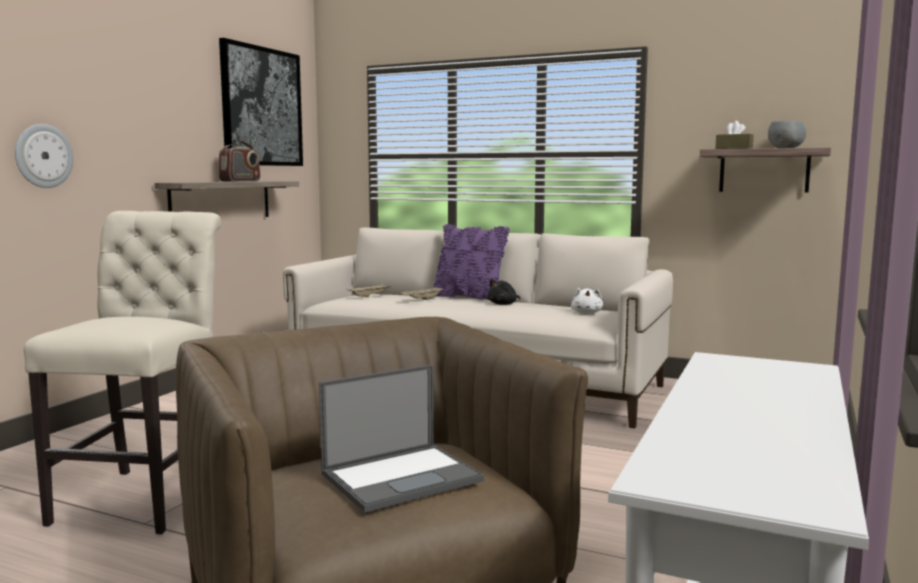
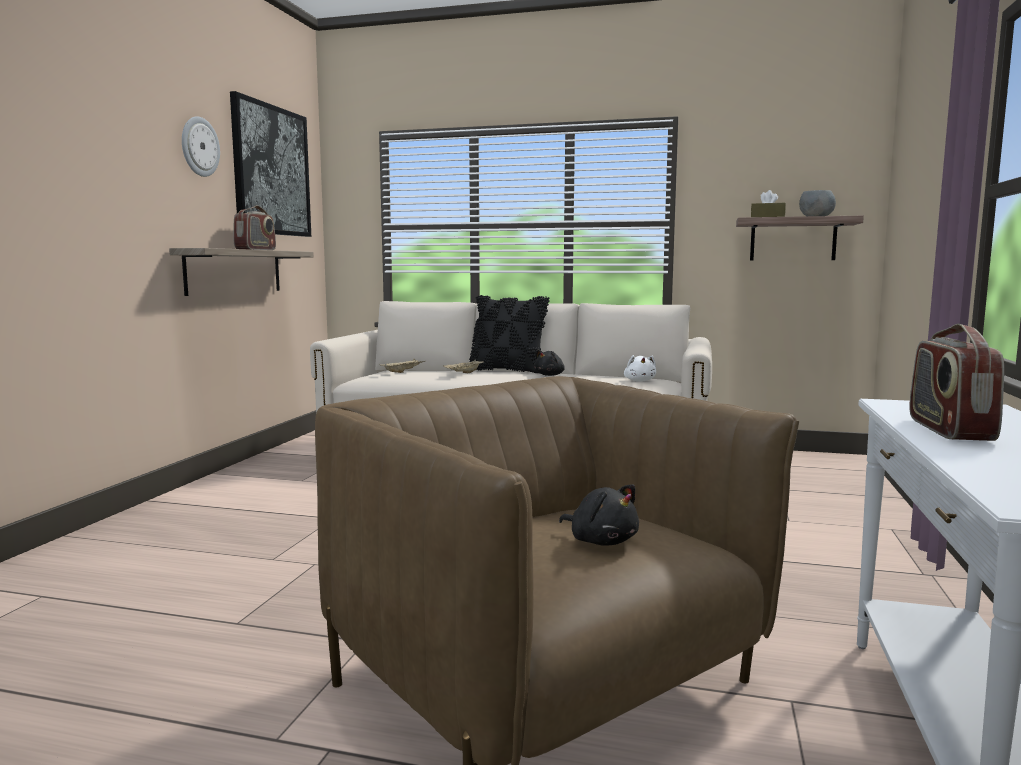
camera: 10 degrees left, 0 degrees up
wall clock [15,124,74,188] -> wall clock moved to [182,116,220,177]
beige stool [24,211,221,535] -> none
laptop [319,365,484,513] -> black plush toy [559,484,639,546]
purple pillow [433,224,510,300] -> black pillow [469,295,550,374]
none -> radio [909,324,1004,441]

